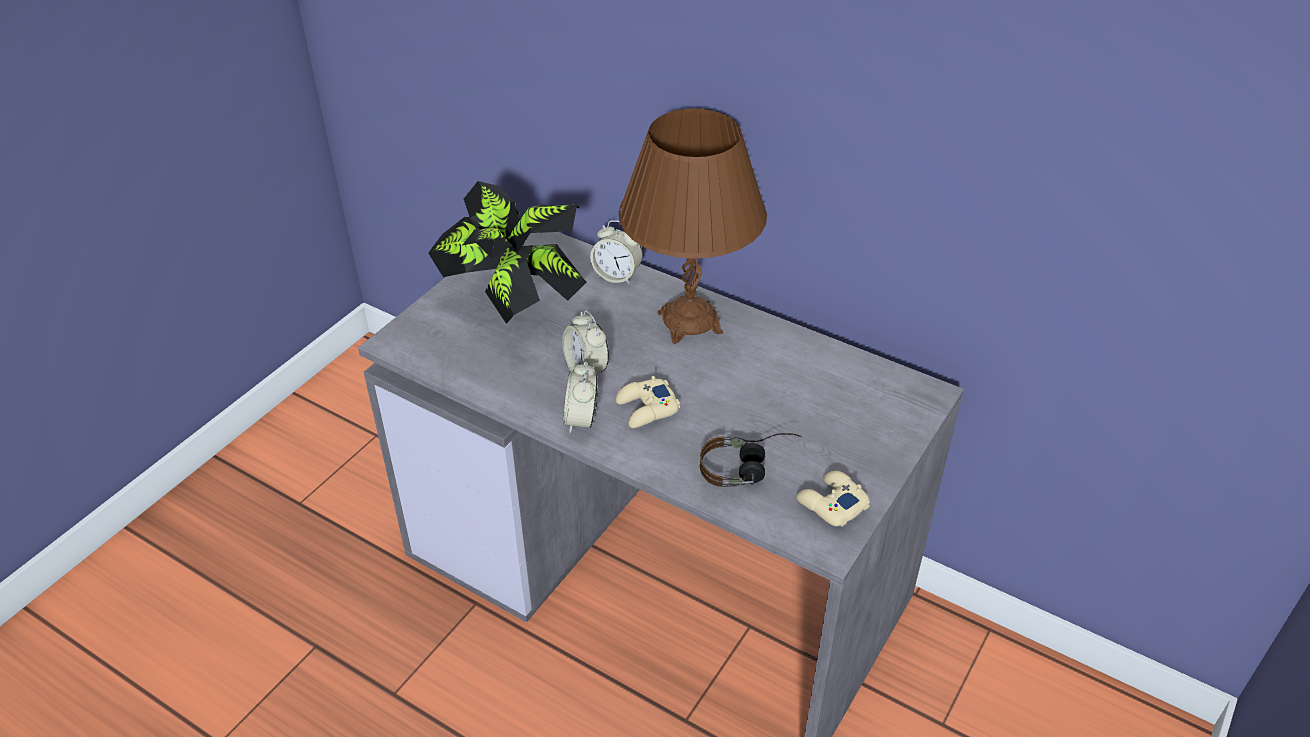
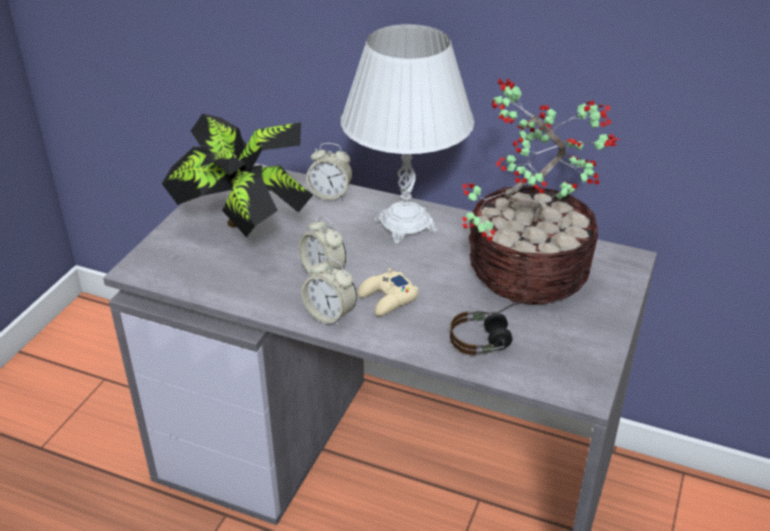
camera: 10 degrees left, 5 degrees down
alarm clock [563,362,598,433] -> alarm clock turned 45 degrees counterclockwise [301,257,357,327]
brown table lamp [618,109,767,344] -> white table lamp [341,24,474,244]
beige game controller [796,471,870,526] -> none
none -> potted plant [462,79,620,304]

